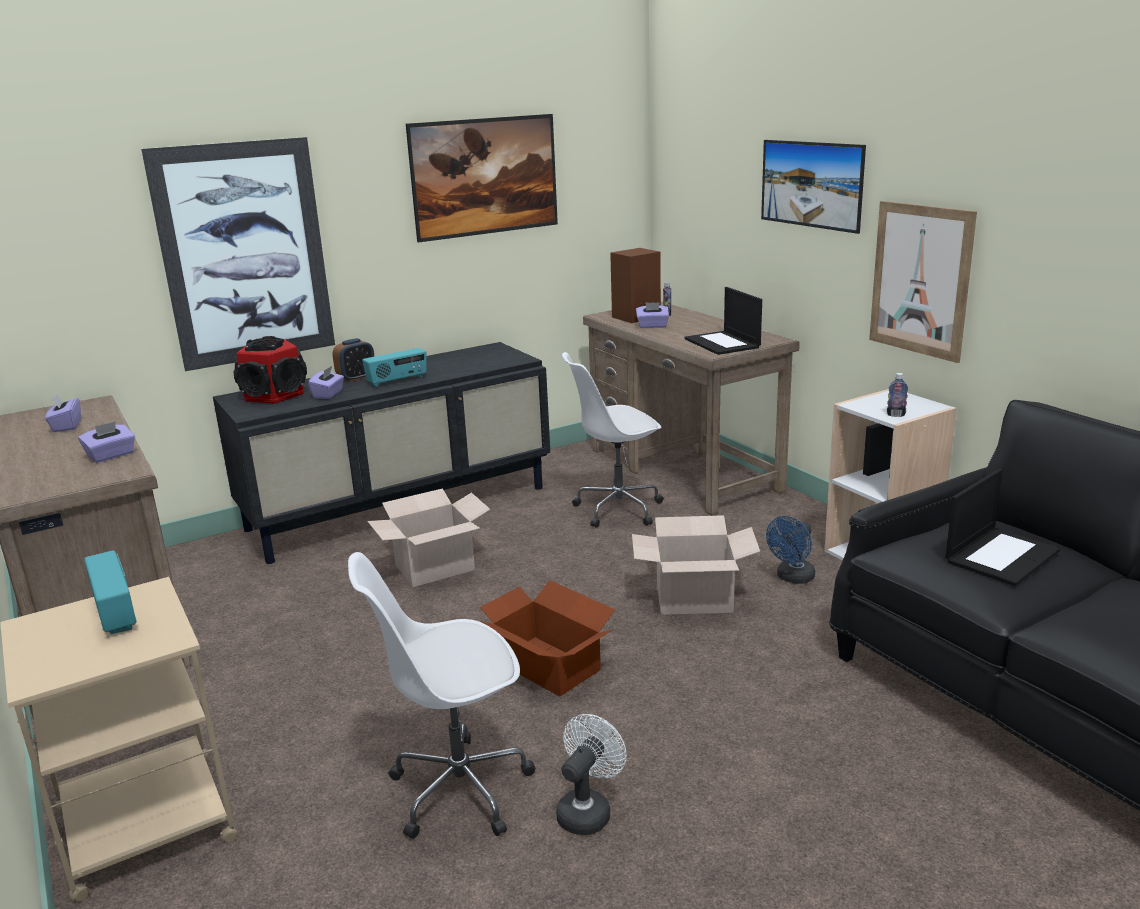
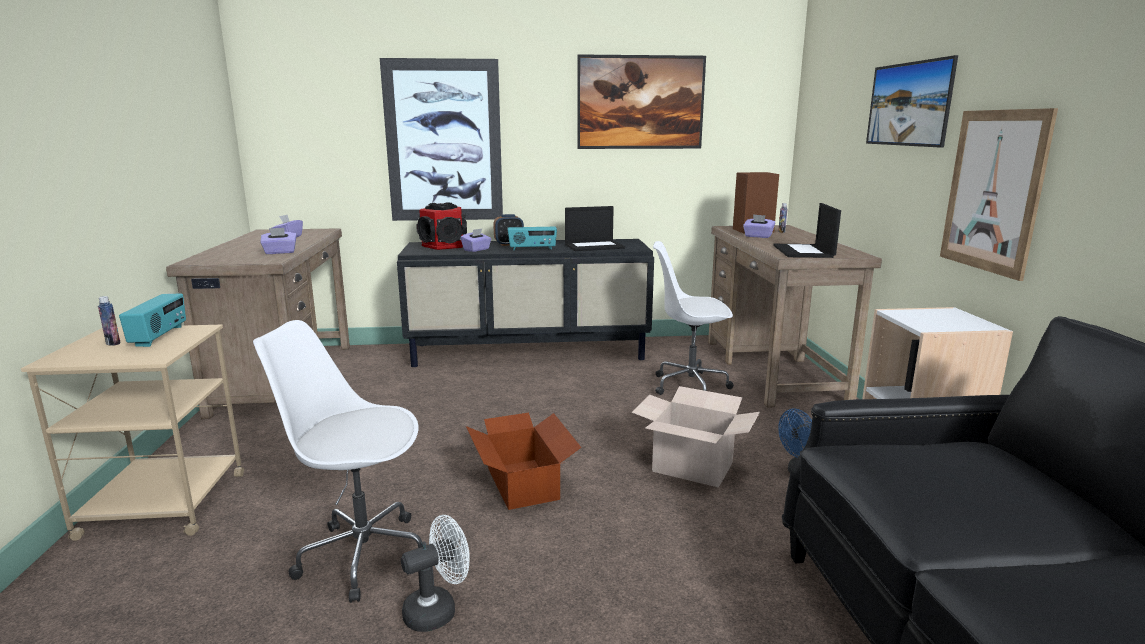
camera: 25 degrees right, 5 degrees down
cardboard box [367,488,490,587] -> none
bottle [887,373,908,417] -> bottle moved to [98,296,121,346]
laptop [945,468,1061,586] -> laptop moved to [565,206,625,251]

